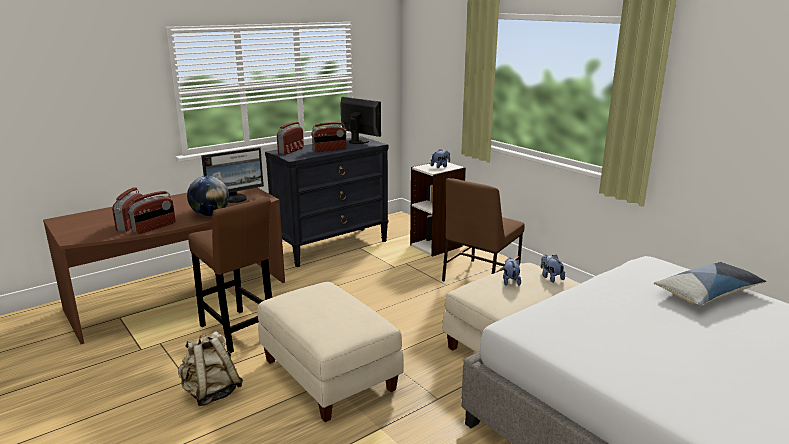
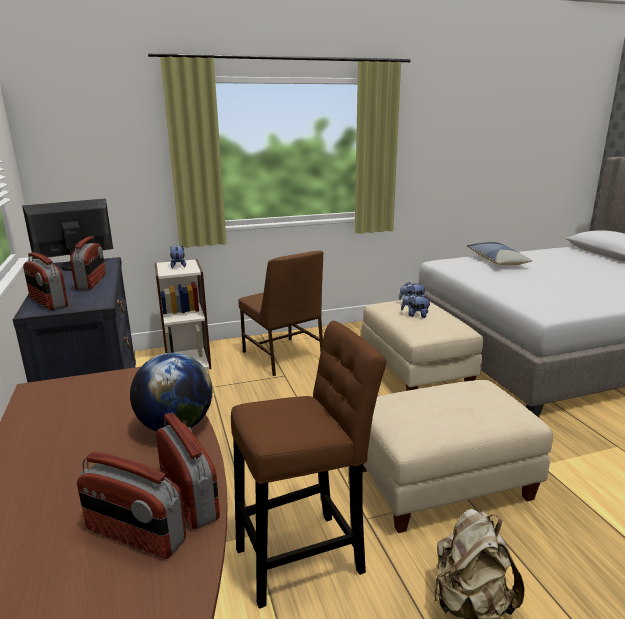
camera: 70 degrees left, 0 degrees up
monitor [201,147,264,203] -> none

